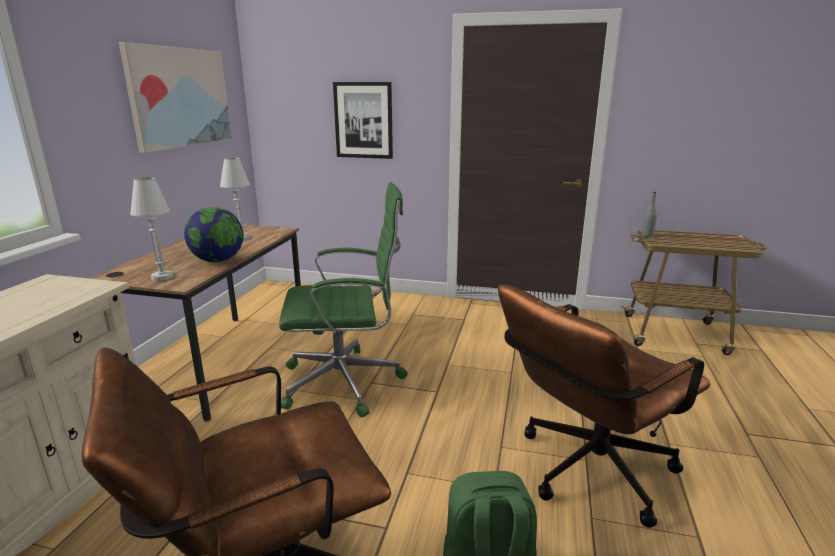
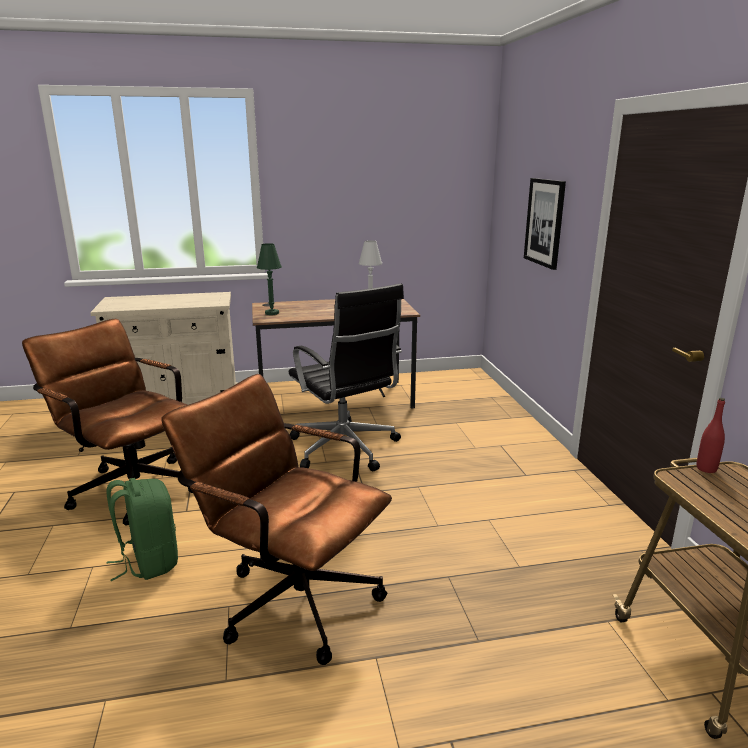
camera: 65 degrees right, 0 degrees up
picture [119,42,232,153] -> none
white table lamp [130,177,174,281] -> green table lamp [257,243,282,315]
globe [184,207,243,262] -> none
green office chair [279,182,408,417] -> black office chair [289,284,404,471]
grey bottle [642,192,657,237] -> red bottle [696,398,725,473]

